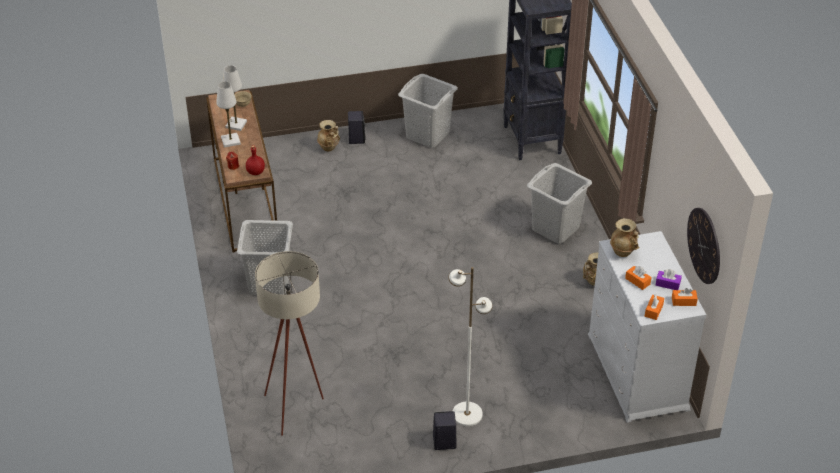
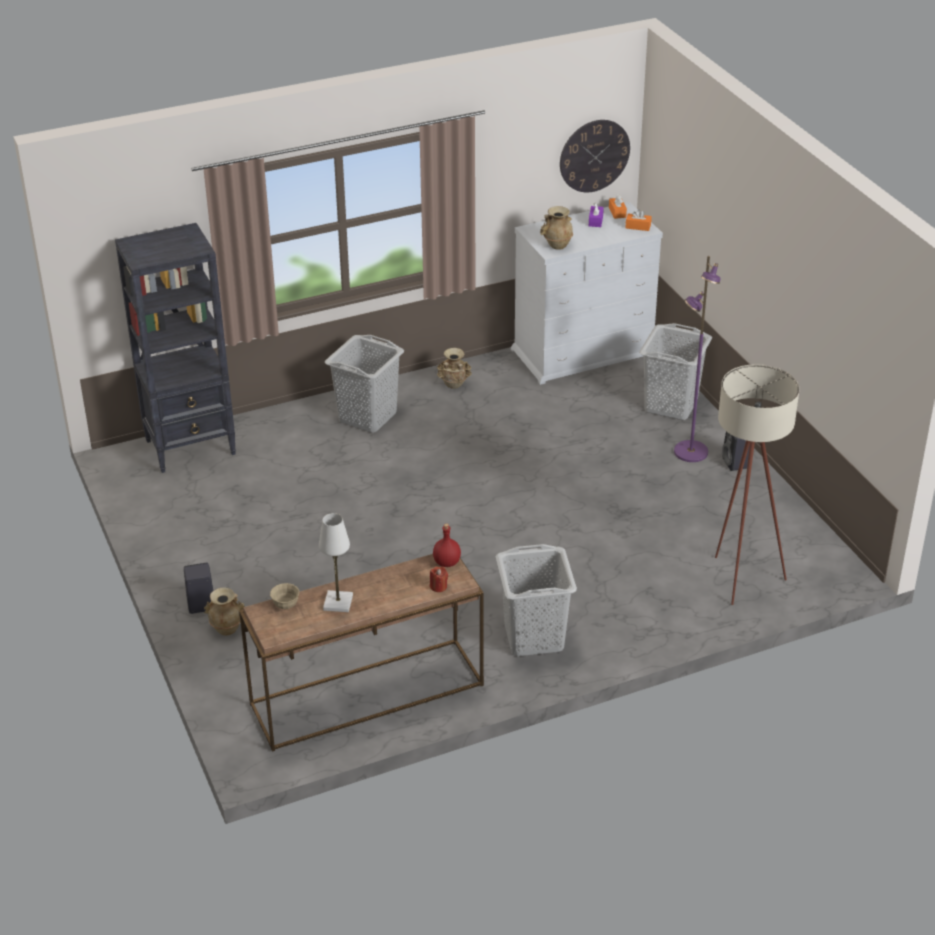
camera: 100 degrees left, 5 degrees down
white table lamp [216,81,241,148] -> none
grey laundry basket [398,74,458,148] -> grey laundry basket moved to [639,323,712,420]
white floor lamp [448,267,493,426] -> purple floor lamp [674,256,720,462]
orange tissue box [625,266,652,290] -> none

